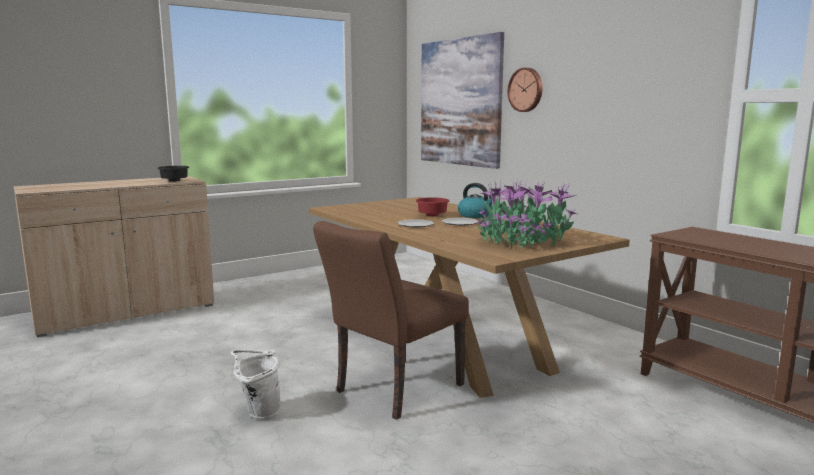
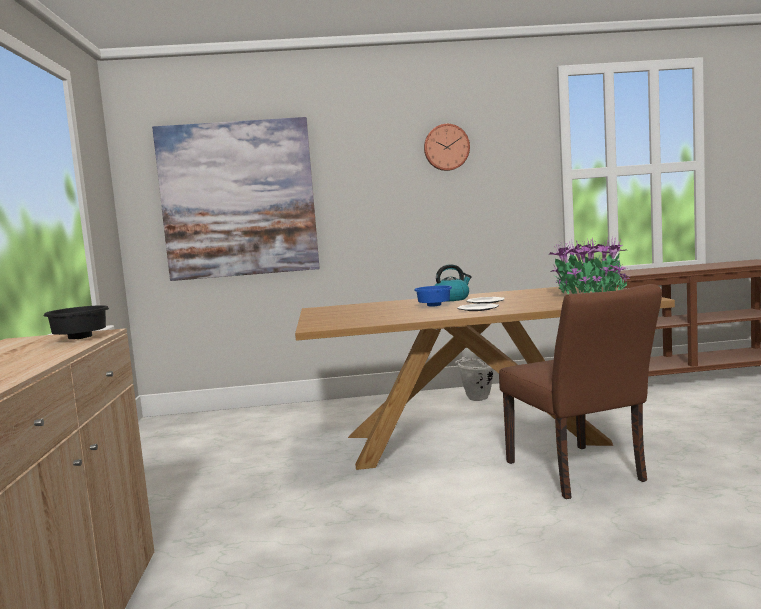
camera: 60 degrees left, 5 degrees down
white bucket [230,349,280,420] -> white bucket moved to [455,357,493,401]
red bowl [416,198,450,217] -> blue bowl [414,286,452,307]
wall clock [508,68,543,112] -> wall clock moved to [424,124,470,171]

